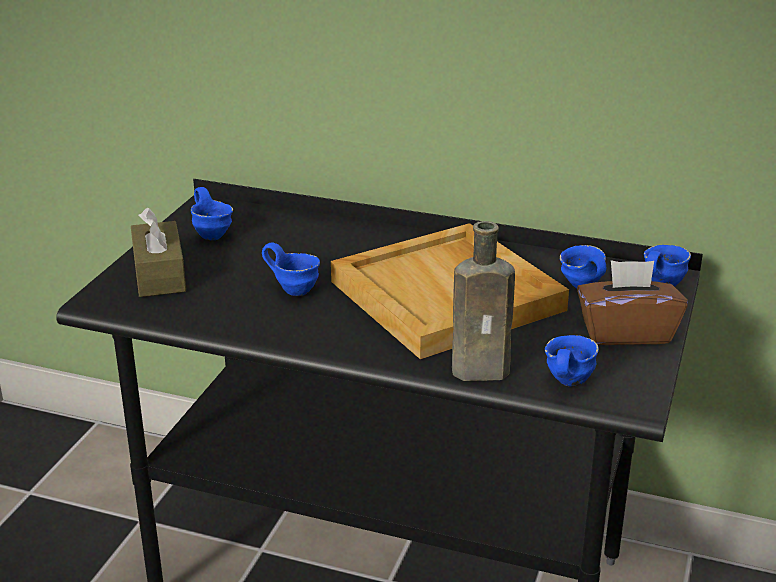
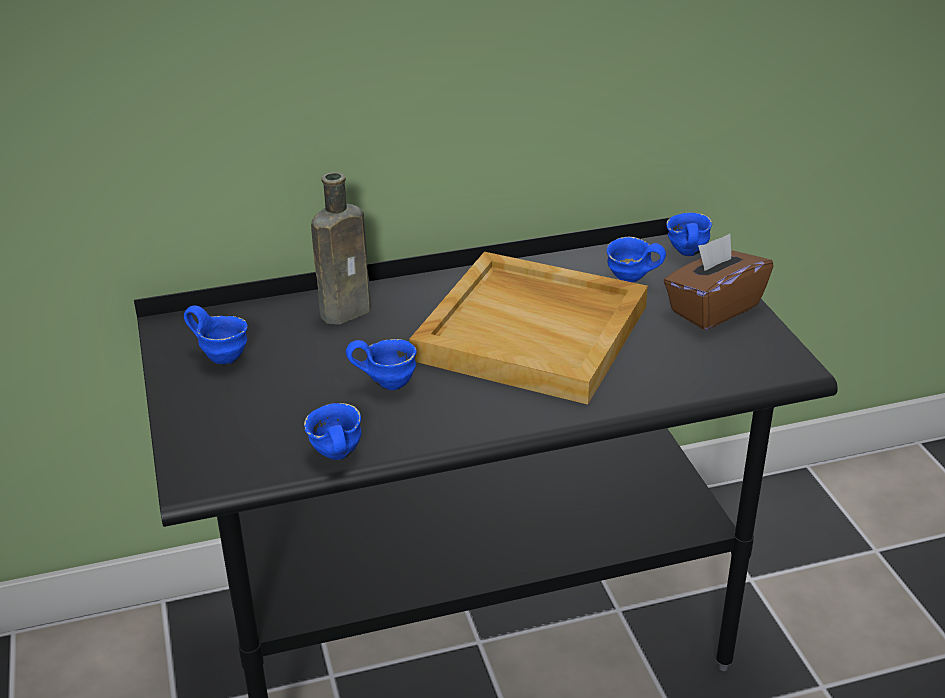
camera: 35 degrees left, 5 degrees up
brown tissue box [131,207,186,297] -> none
brown bottle [452,221,515,381] -> brown bottle moved to [311,172,371,325]
blue mug [545,335,599,387] -> blue mug moved to [304,403,361,460]

